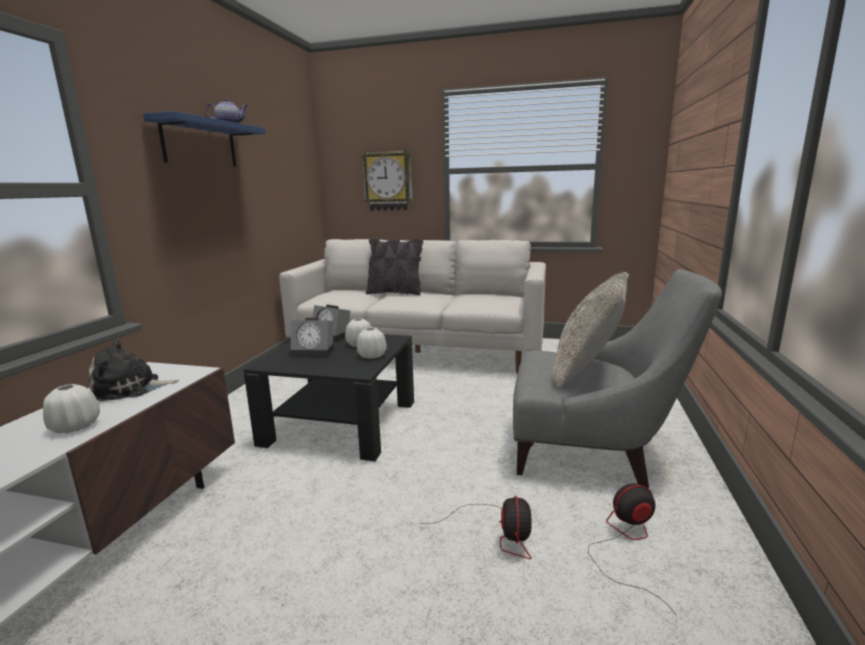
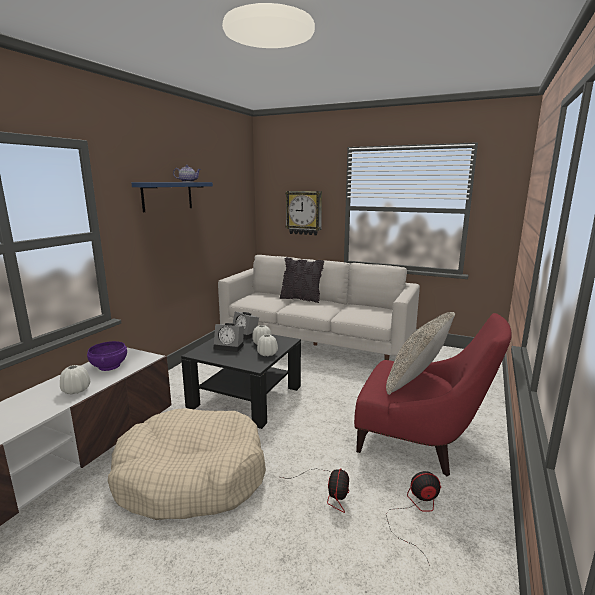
camera: 10 degrees right, 0 degrees up
plush toy [89,339,179,401] -> purple bowl [87,341,127,371]
grey armchair [513,269,722,488] -> red armchair [354,313,512,477]
none -> beige dog bed [108,408,266,520]

